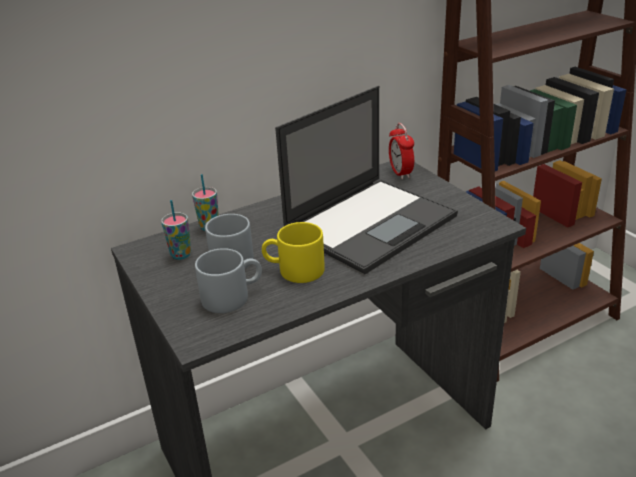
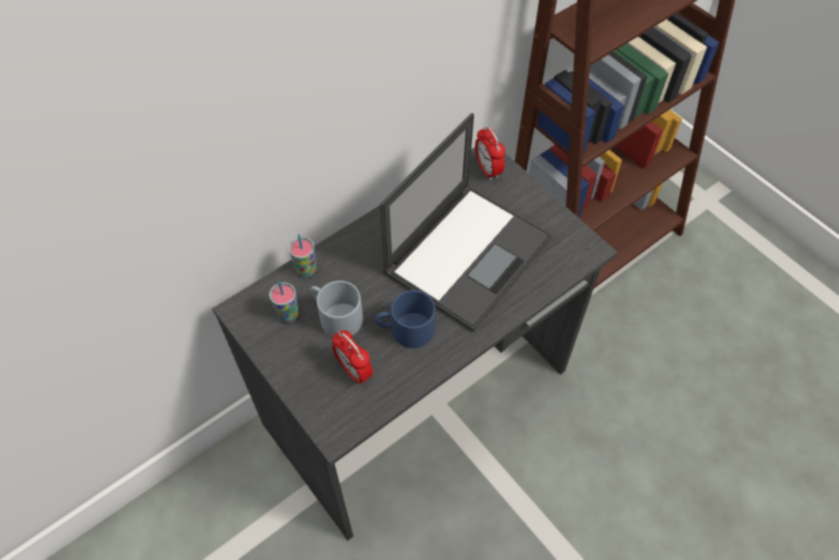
camera: 10 degrees left, 25 degrees up
grey mug [195,248,262,313] -> alarm clock [332,330,373,384]
yellow mug [262,222,325,283] -> blue mug [375,290,435,348]

